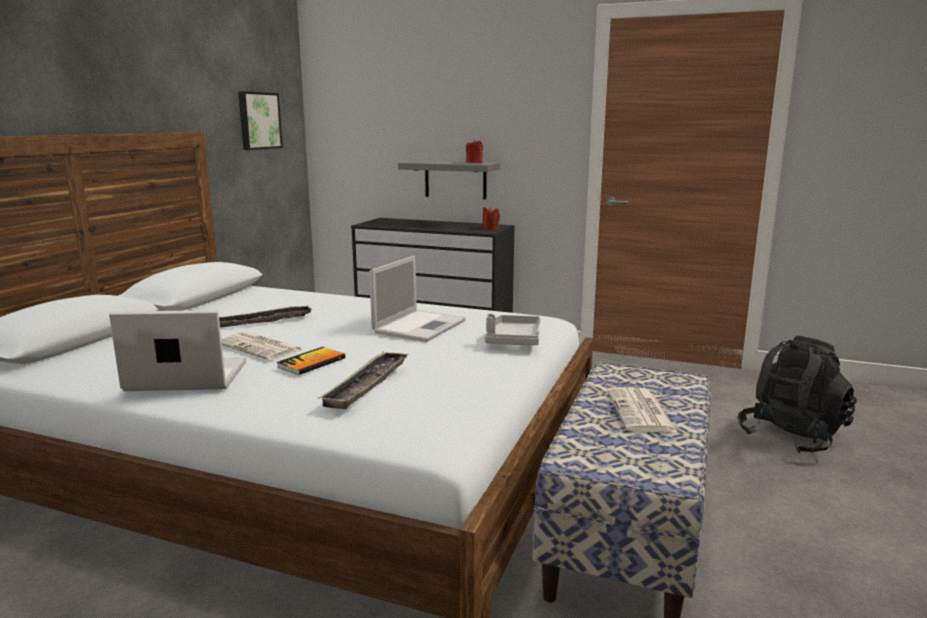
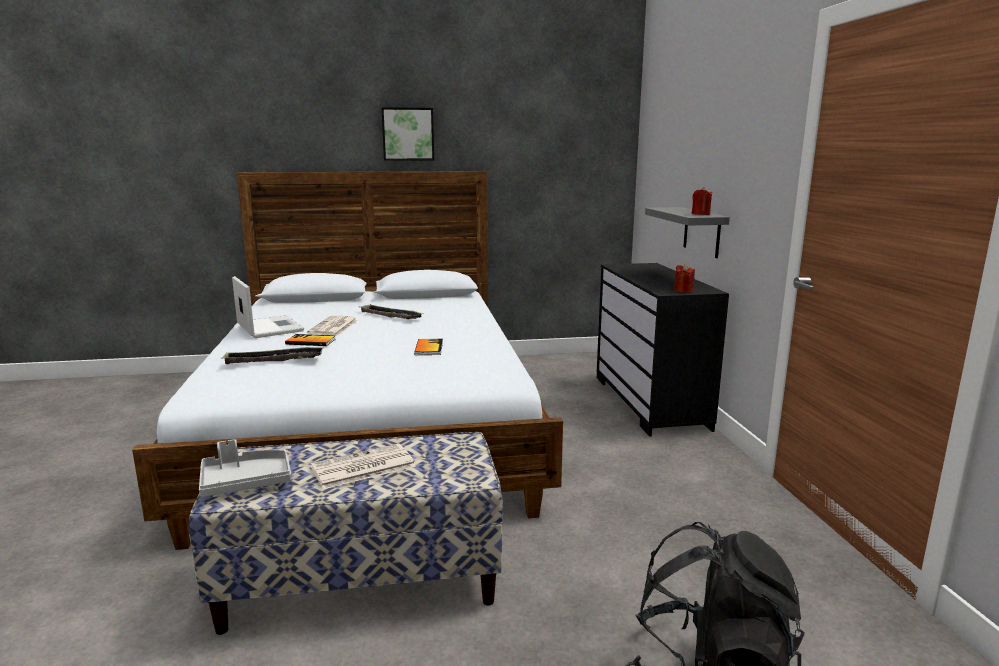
camera: 60 degrees right, 0 degrees up
picture [238,91,283,150] -> picture moved to [381,107,434,161]
laptop [369,256,466,342] -> book [414,339,443,355]
grey tray [485,313,541,345] -> grey tray moved to [199,439,291,497]

